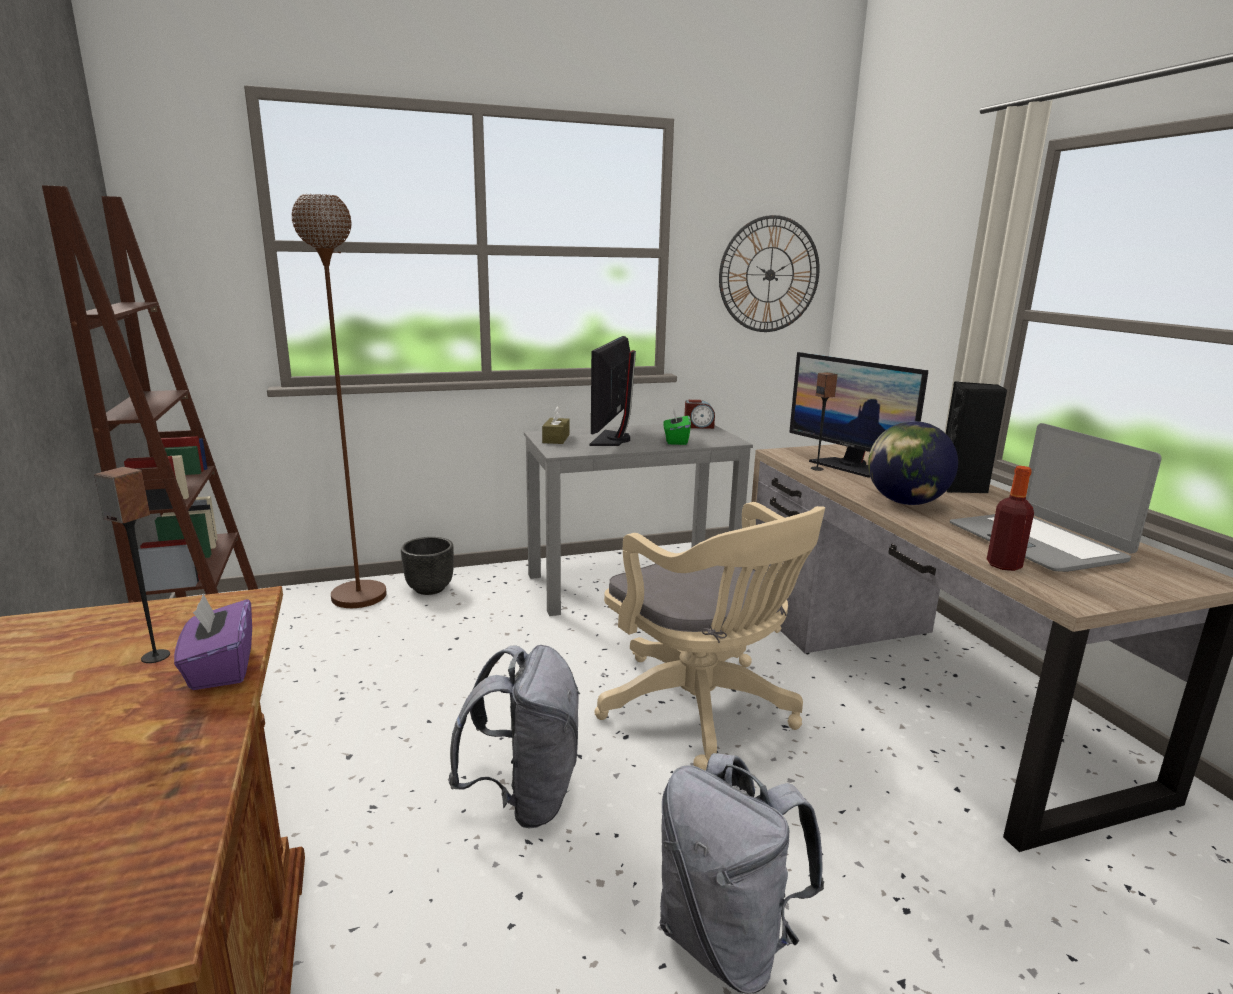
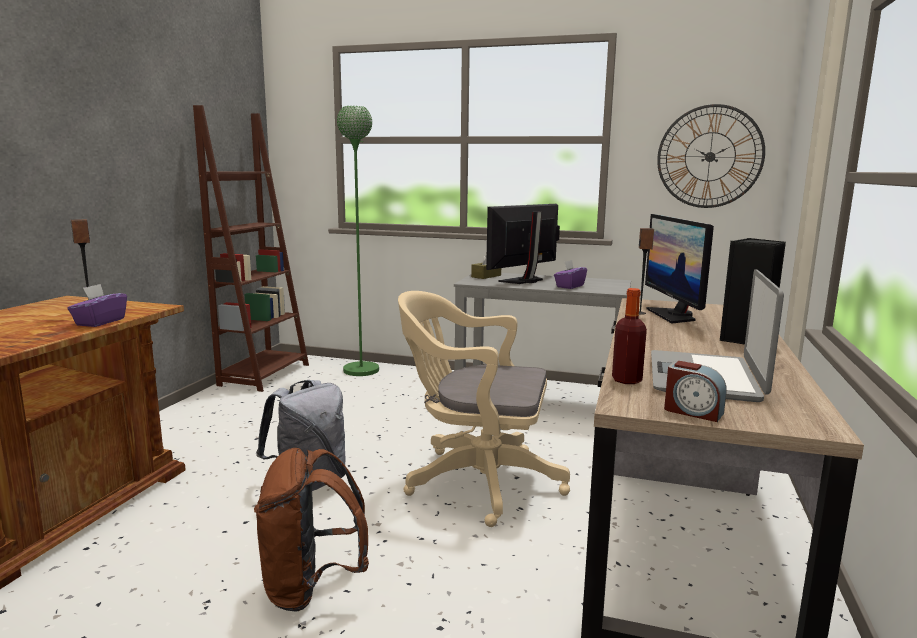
camera: 35 degrees right, 5 degrees down
brown floor lamp [292,194,387,608] -> green floor lamp [337,106,379,376]
black planter [401,537,454,595] -> none
beige office chair [594,502,825,770] -> beige office chair turned 105 degrees clockwise [398,291,570,527]
grey backpack [660,753,824,994] -> brown backpack [254,448,369,612]
green tissue box [663,410,691,445] -> purple tissue box [554,260,587,289]
alarm clock [684,400,715,429] -> alarm clock moved to [664,361,727,422]
globe [868,421,958,505] -> none

